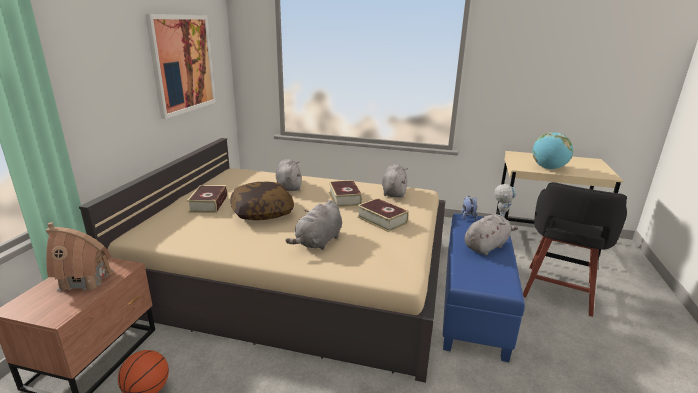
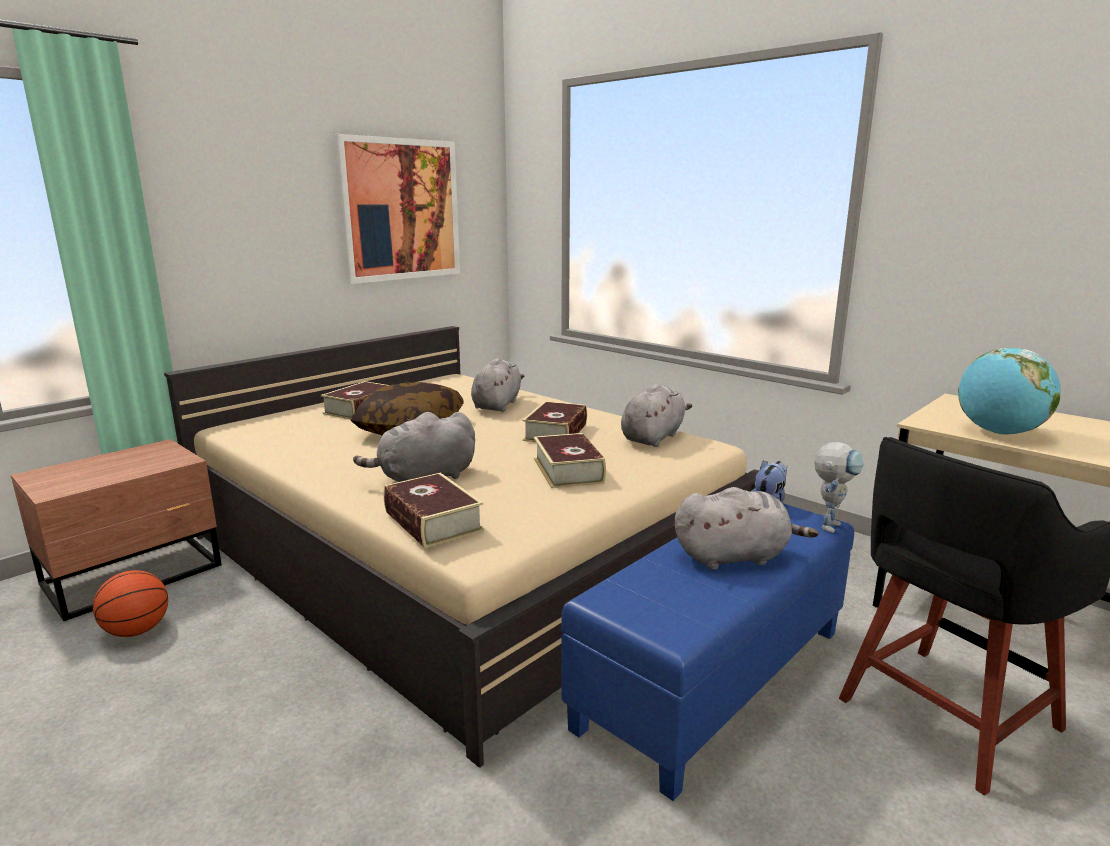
camera: 30 degrees right, 5 degrees down
toy house [46,222,113,291] -> none
none -> book [384,473,484,548]

